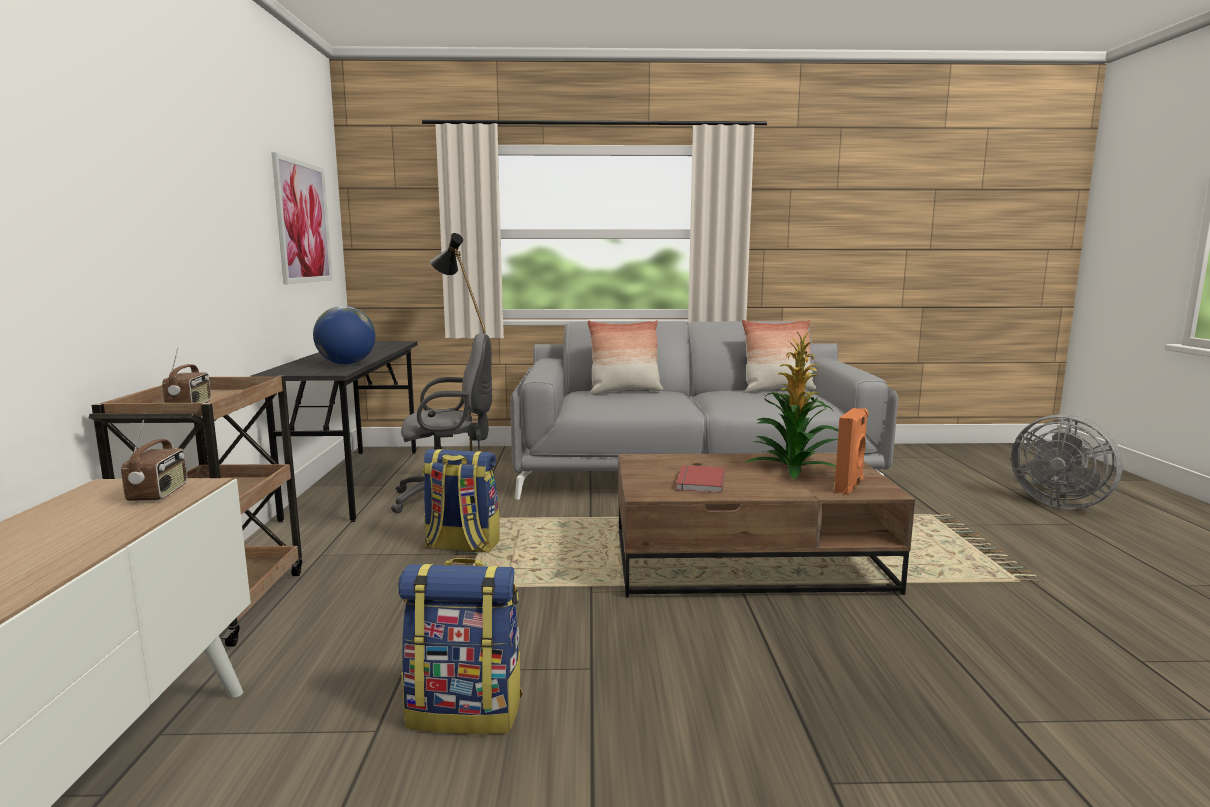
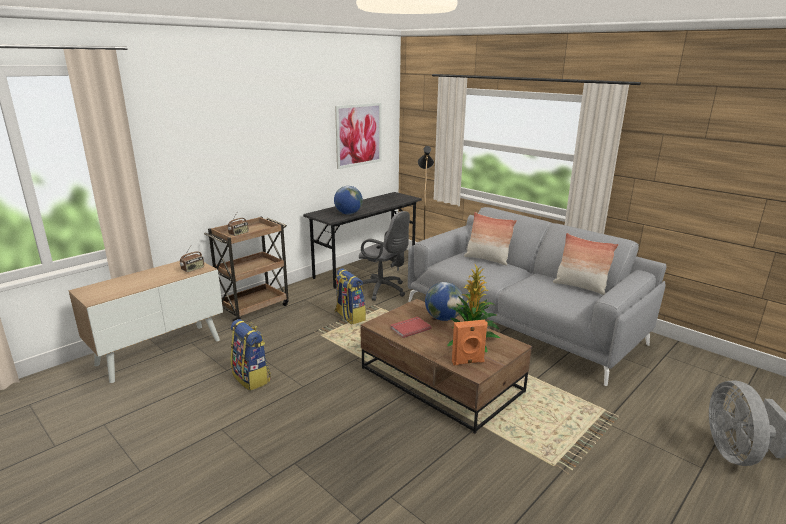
camera: 45 degrees right, 10 degrees up
none -> globe [425,282,464,321]

